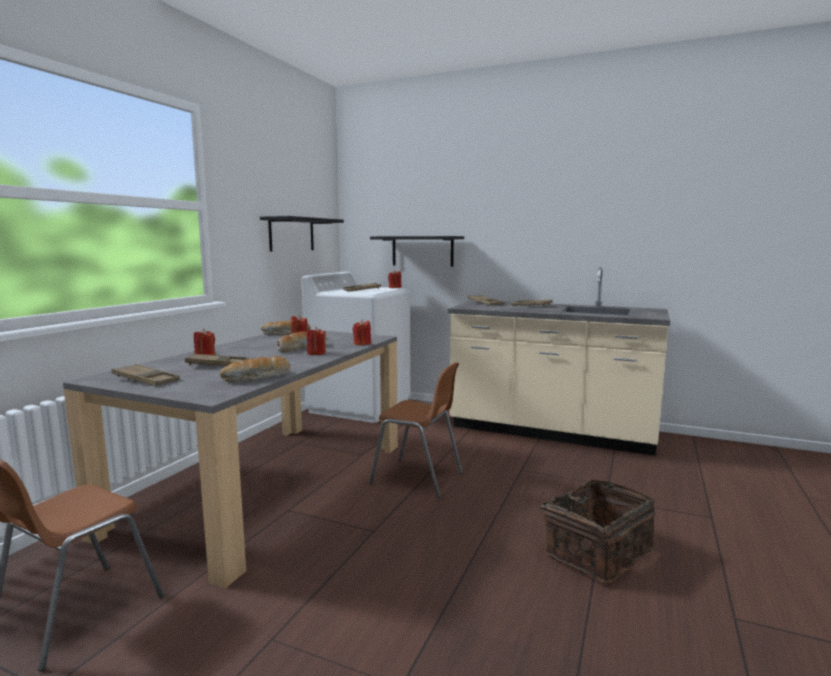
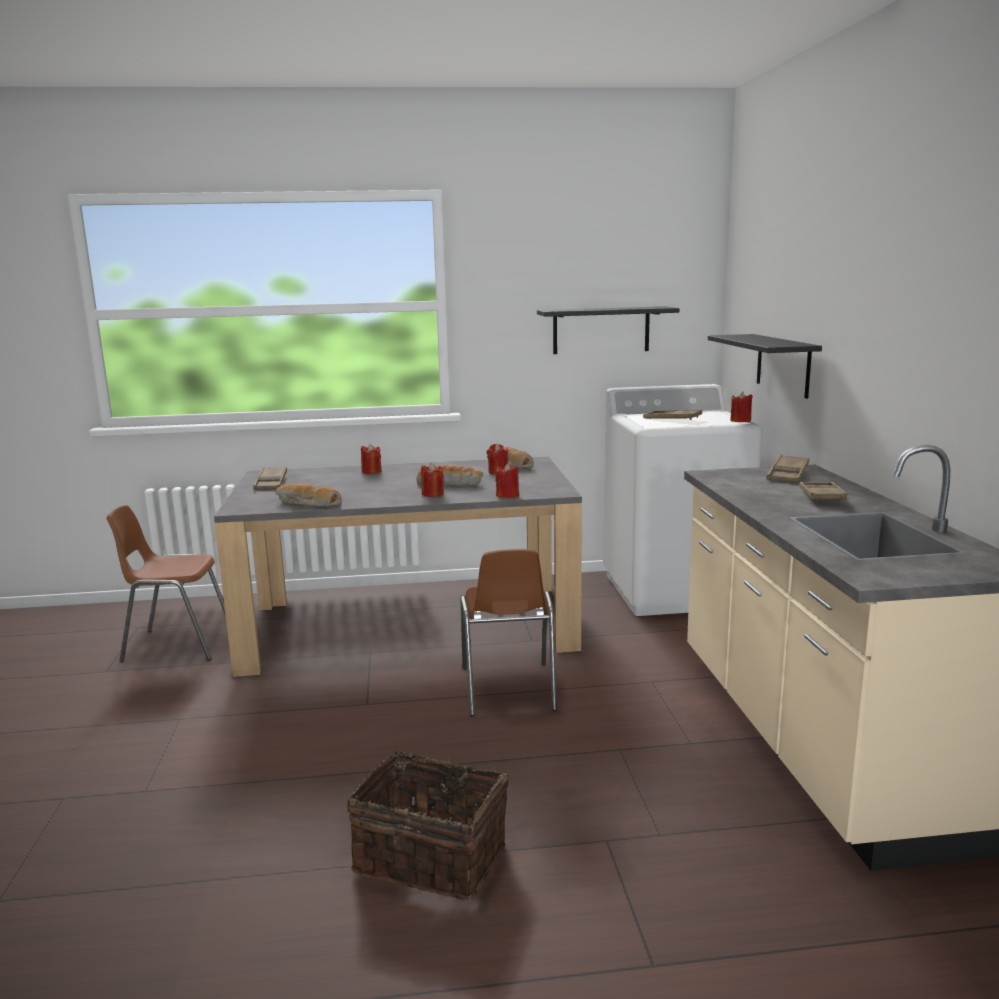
camera: 60 degrees right, 5 degrees up
brown tray [185,354,249,366] -> none

